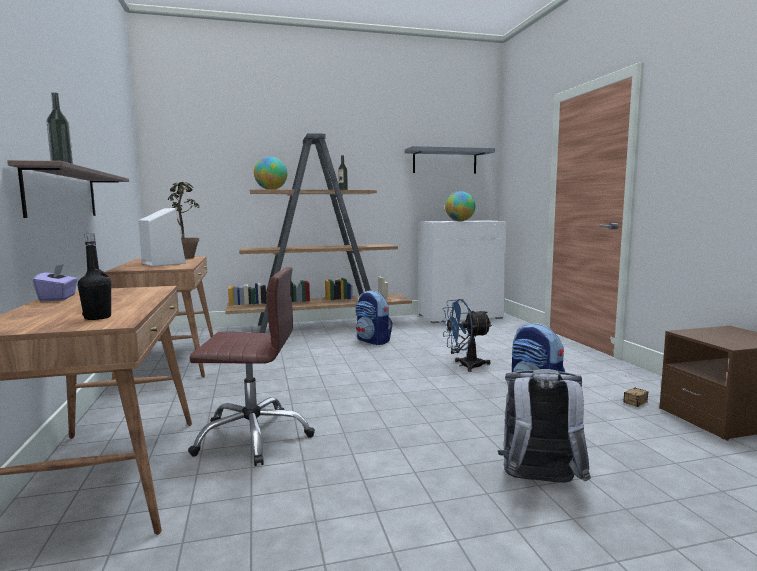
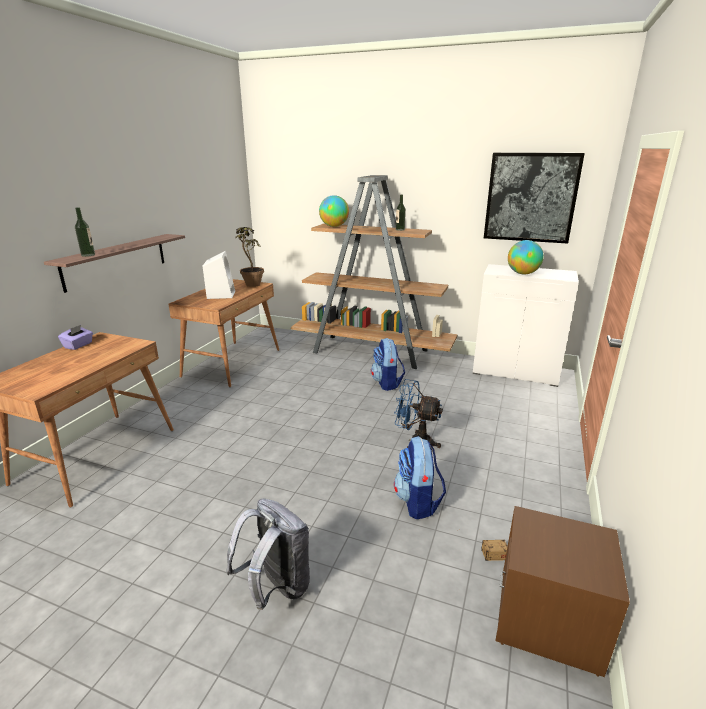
camera: 35 degrees right, 15 degrees up
black bottle [78,234,111,320] -> none
brown office chair [188,267,315,466] -> none
grey shelf [405,146,495,174] -> picture [484,153,585,244]

